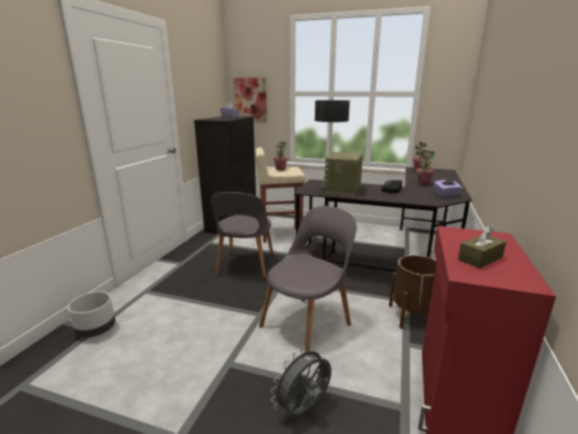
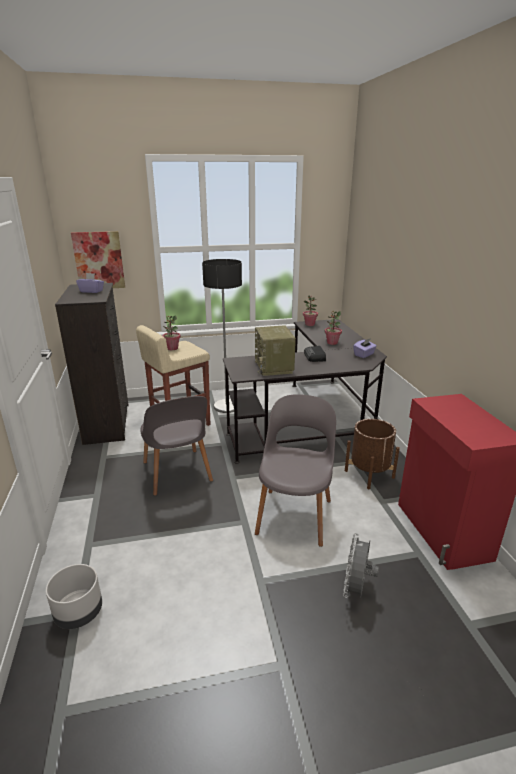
camera: 30 degrees left, 5 degrees up
brown tissue box [458,226,506,269] -> none

